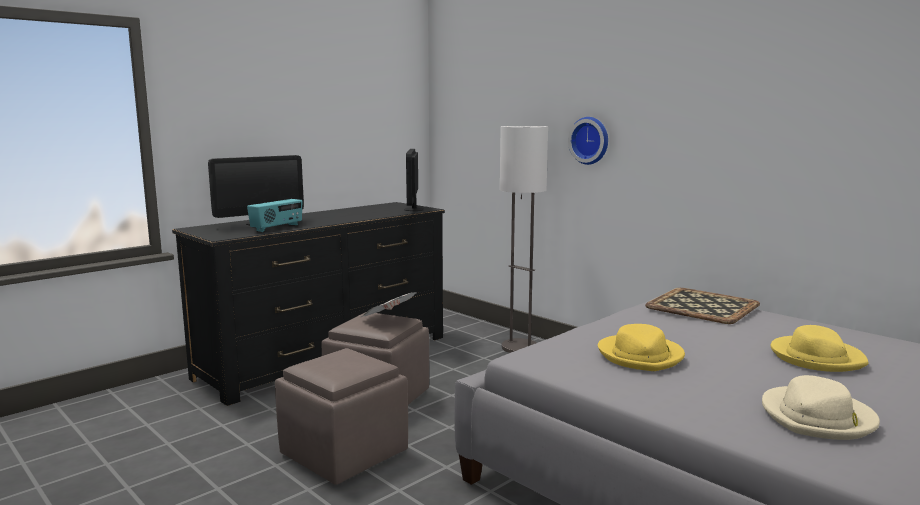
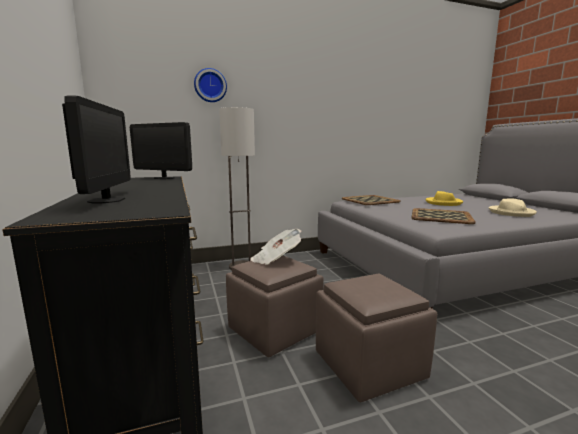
camera: 65 degrees left, 0 degrees up
radio [247,199,302,232] -> none
wall clock [568,117,608,165] -> wall clock moved to [194,68,227,102]
yellow hat [598,324,685,371] -> tray [411,208,476,224]

